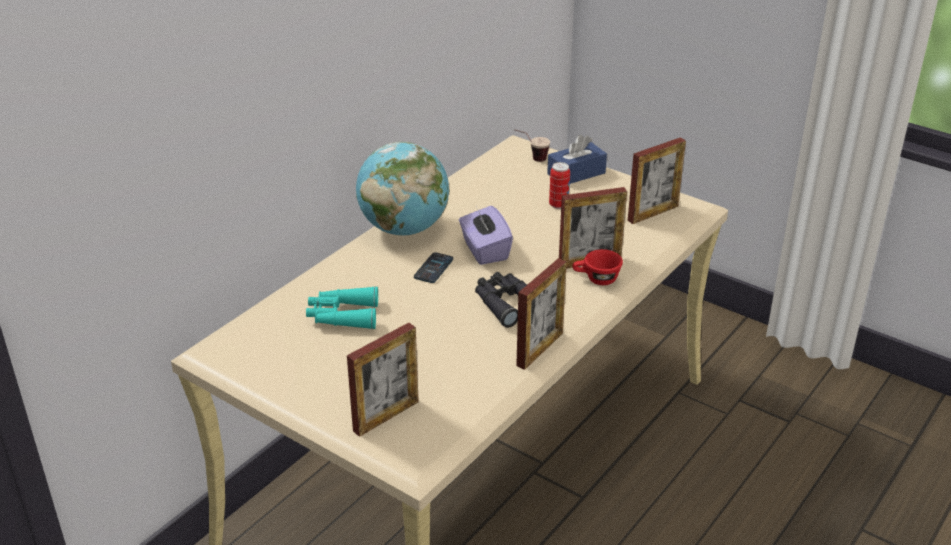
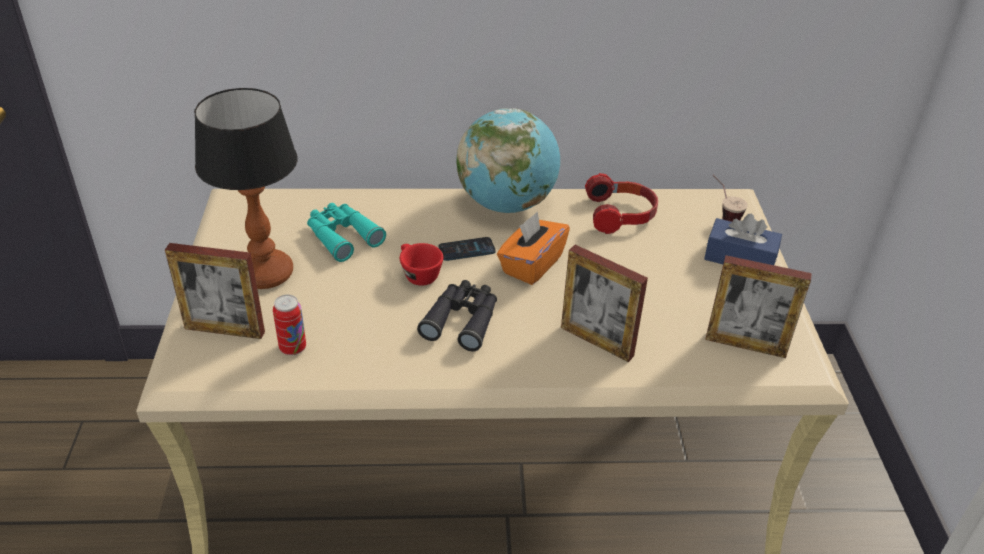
camera: 50 degrees right, 5 degrees up
purple tissue box [459,206,513,265] -> orange tissue box [497,211,570,285]
picture frame [516,258,567,370] -> none
can [549,162,570,209] -> can moved to [273,295,306,355]
red cup [572,249,623,285] -> red cup moved to [400,243,443,286]
none -> table lamp [194,88,298,289]
none -> headphones [585,173,658,234]

